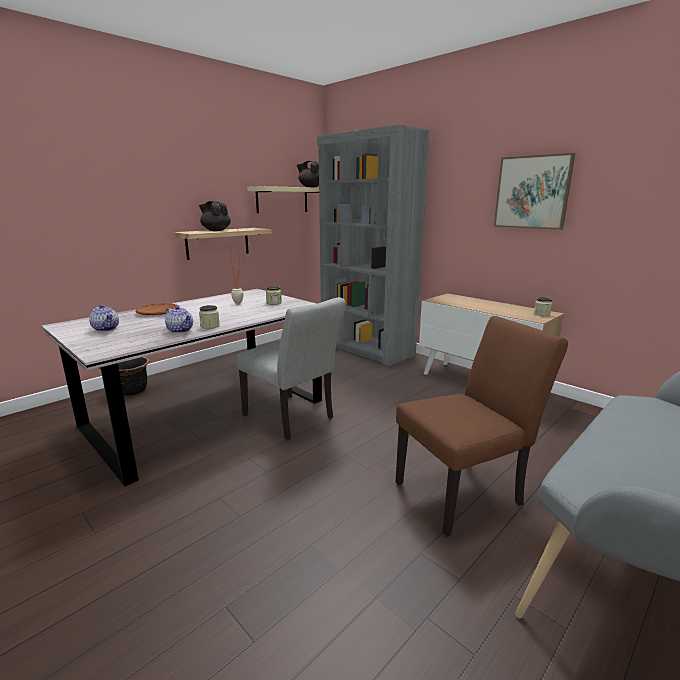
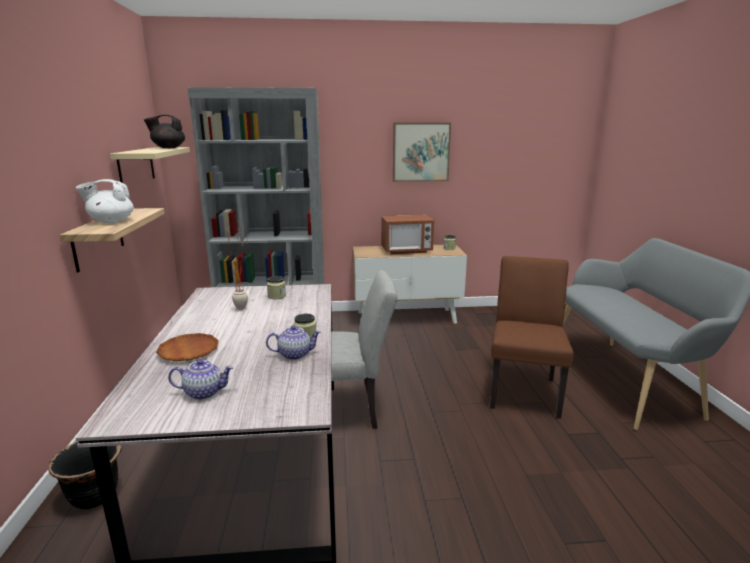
camera: 50 degrees left, 0 degrees up
black teapot [199,201,231,231] -> white teapot [76,179,134,223]
none -> microwave [381,215,434,254]

